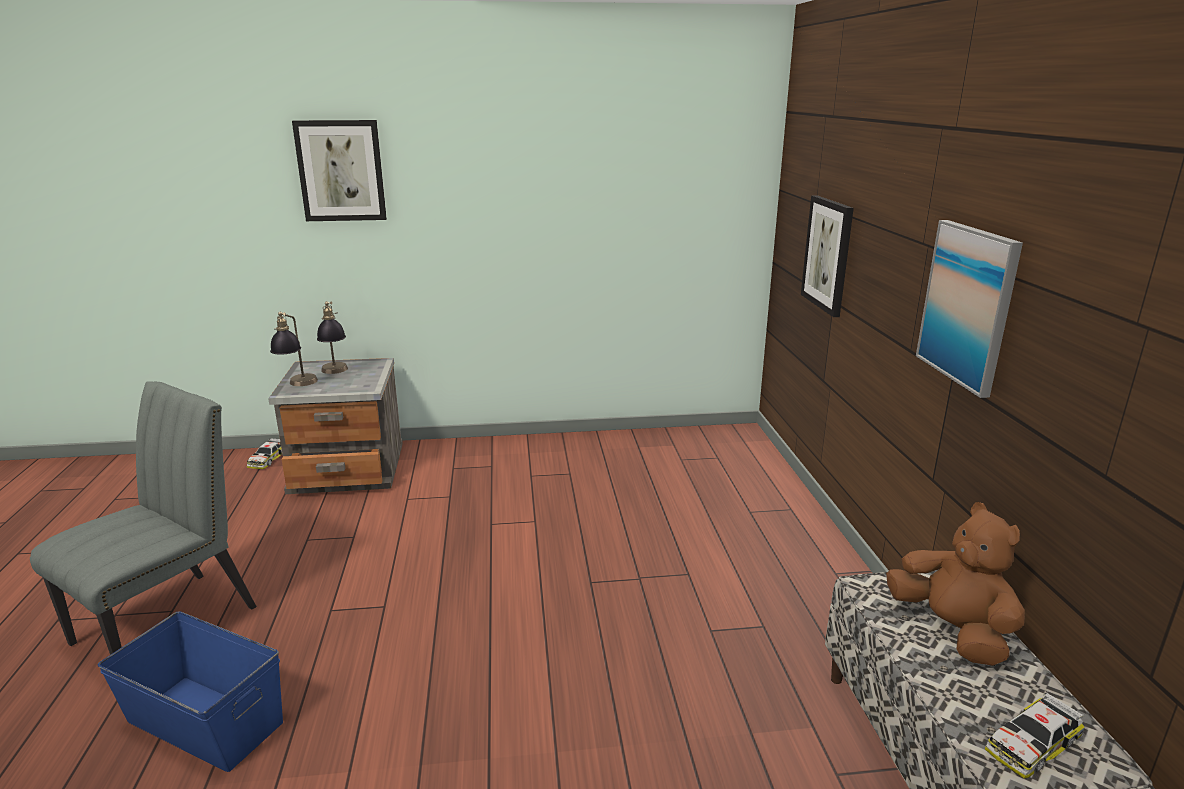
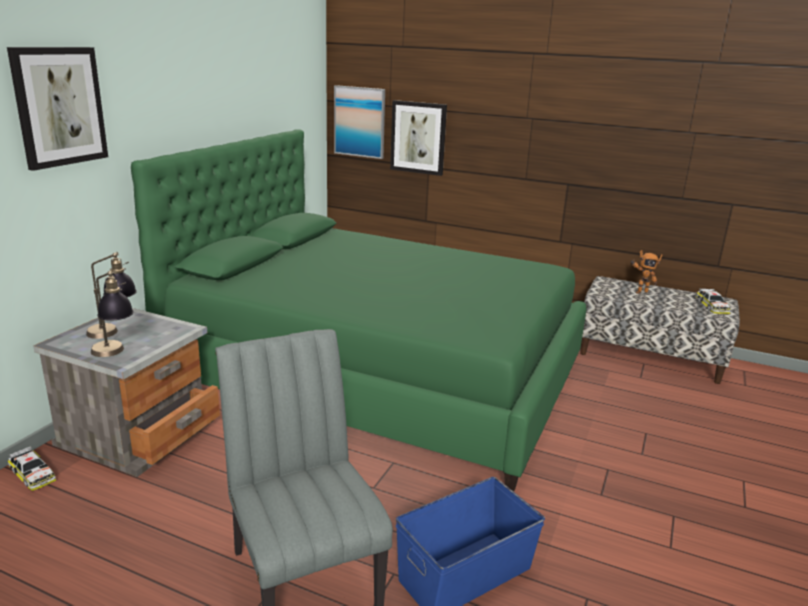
camera: 60 degrees left, 0 degrees up
brown plush toy [886,502,1025,665] -> toy robot [630,250,662,294]
picture [916,220,1023,398] -> picture moved to [334,85,385,159]
none -> green bed [131,129,586,492]

